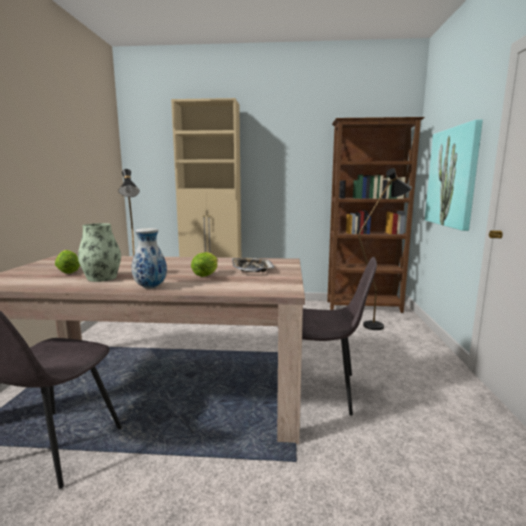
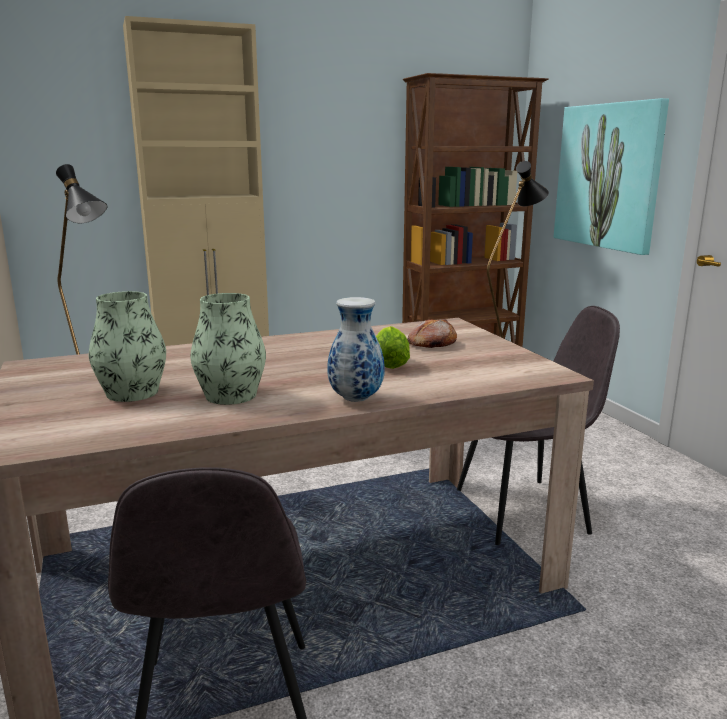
camera: 25 degrees left, 5 degrees up
lettuce [55,250,80,274] -> vase [89,291,166,402]
tray [232,258,274,272] -> bread [407,319,457,348]

